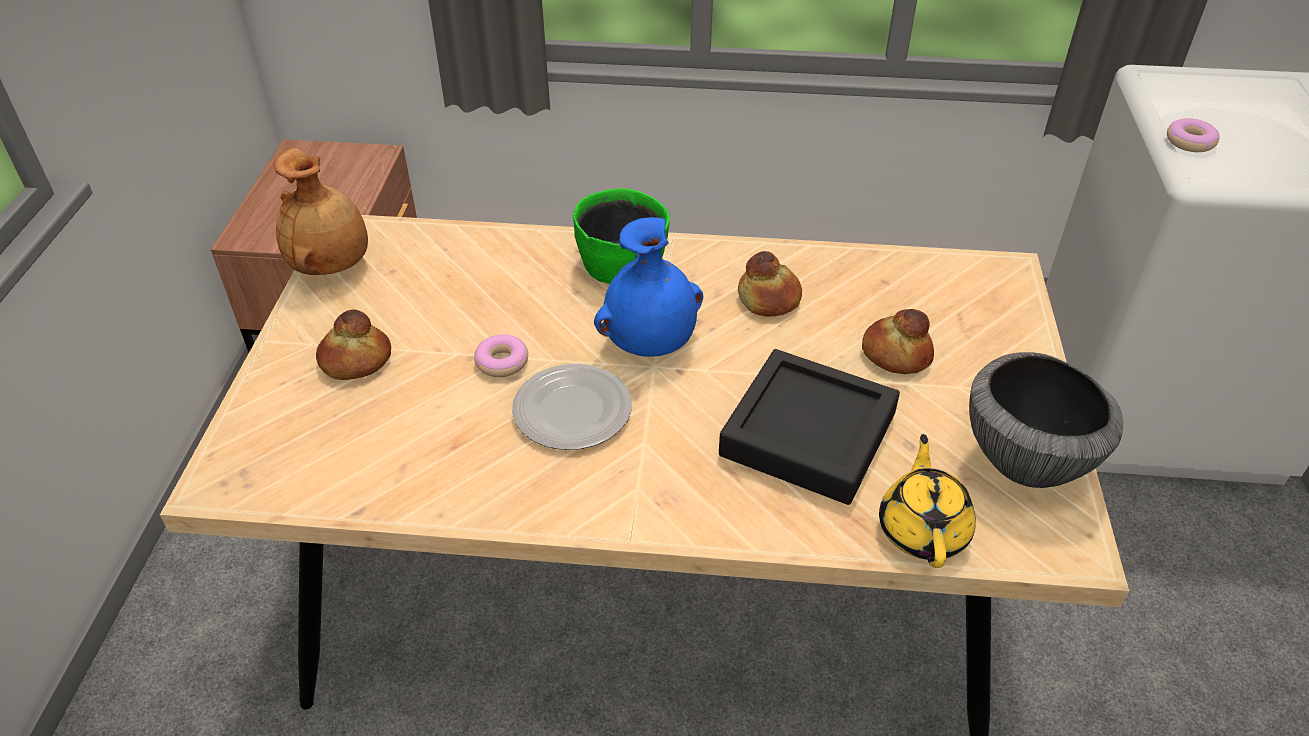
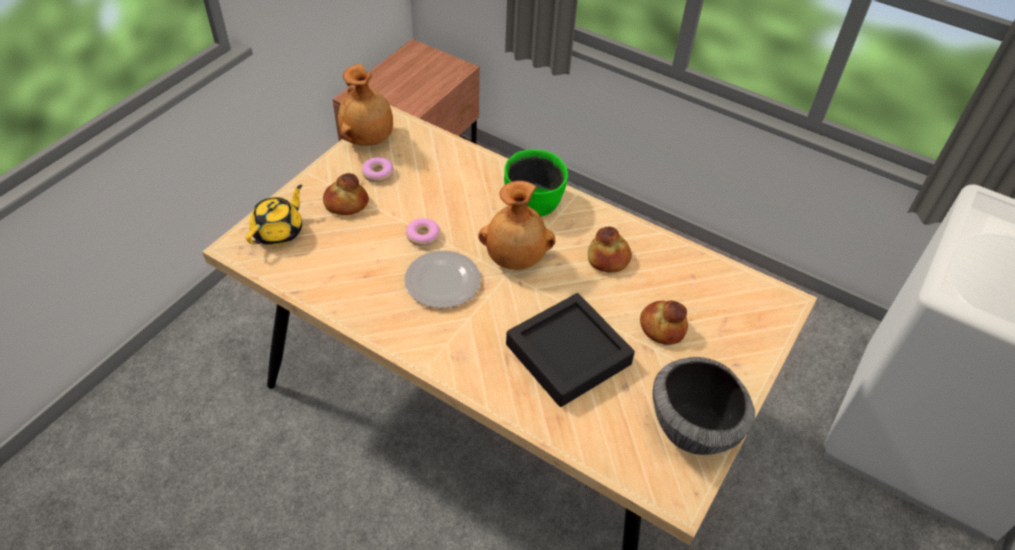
camera: 25 degrees right, 5 degrees up
blue vase [594,217,703,357] -> brown vase [478,181,555,270]
yellow teapot [879,434,976,568] -> yellow teapot moved to [246,185,302,246]
donut [1167,118,1219,152] -> donut moved to [362,157,394,182]

